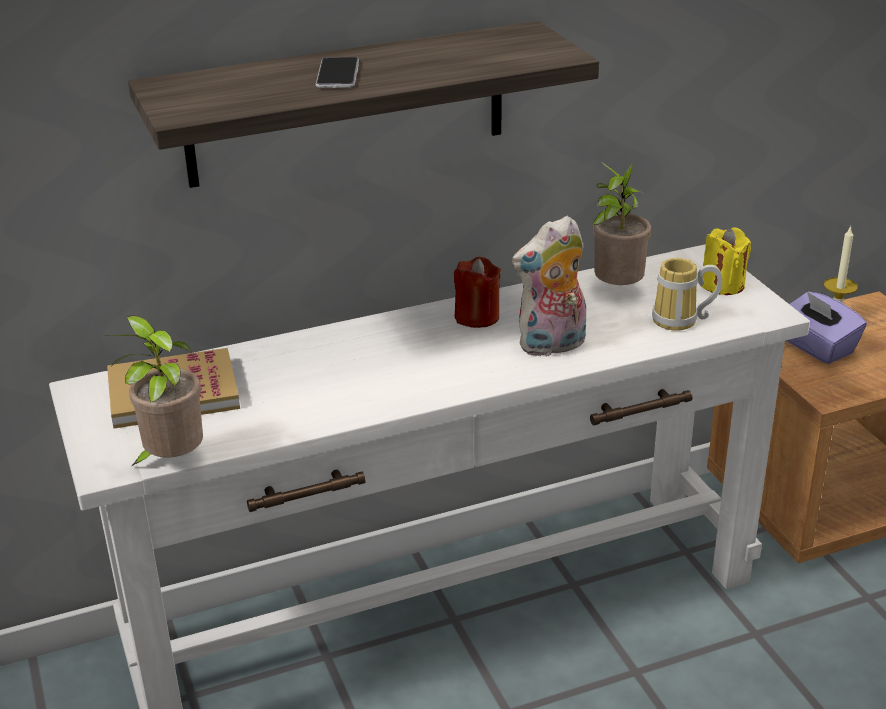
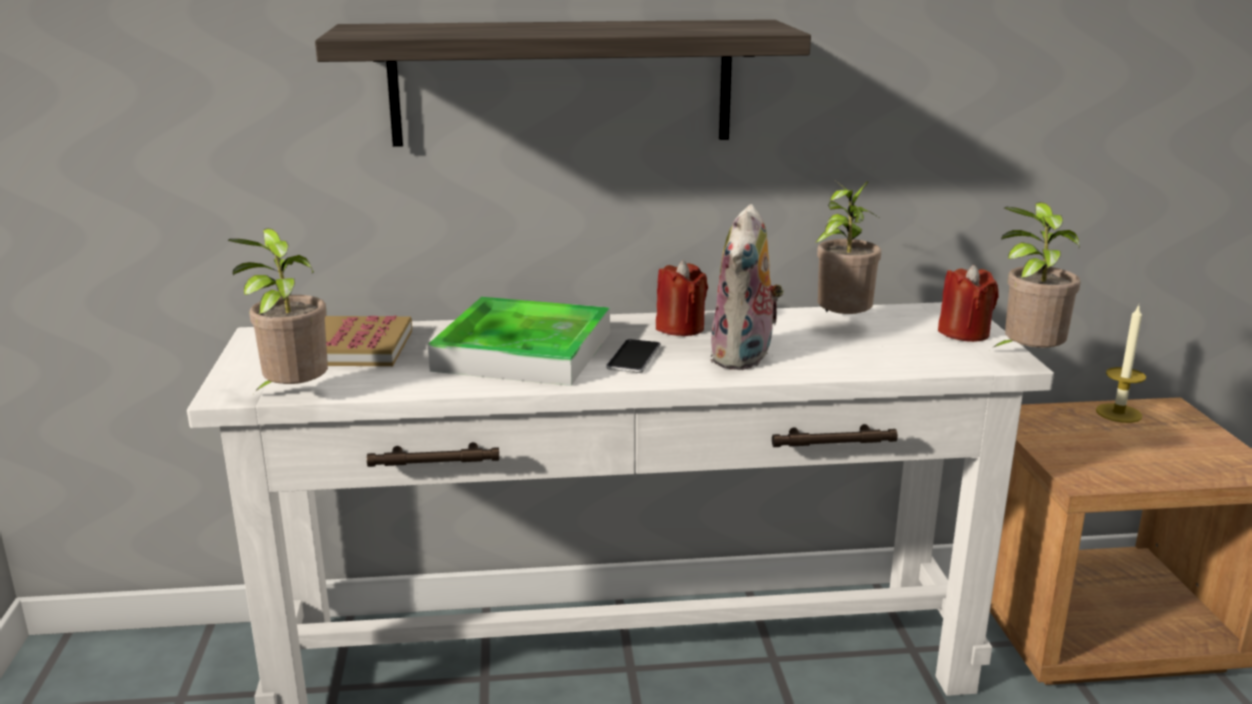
camera: 15 degrees right, 10 degrees down
phone [316,57,359,88] -> phone moved to [606,339,661,373]
plush toy [512,216,586,356] -> plush toy turned 60 degrees counterclockwise [710,204,784,370]
mug [652,258,722,331] -> none
yellow candle [700,227,751,295] -> red candle [938,265,999,342]
purple tissue box [786,291,867,364] -> none
none -> tray [428,297,610,386]
none -> potted plant [991,202,1081,349]

